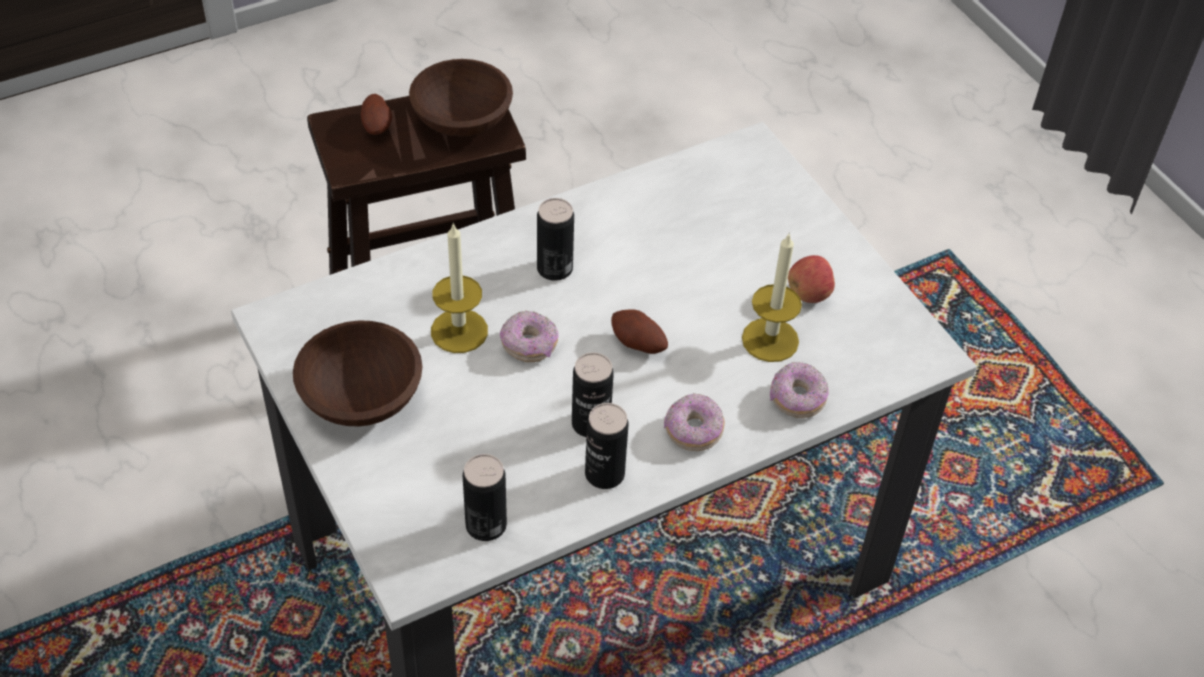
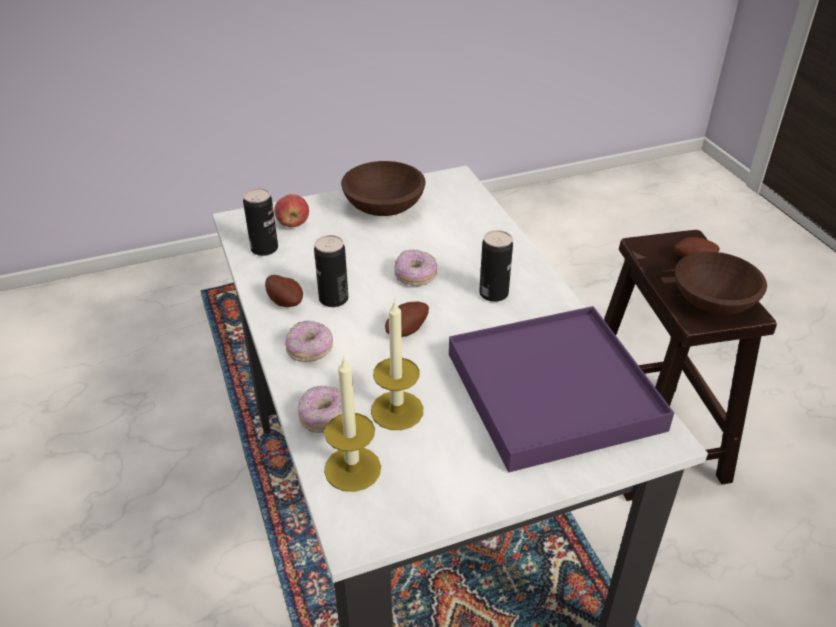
camera: 100 degrees right, 10 degrees down
candle [431,222,488,353] -> candle moved to [324,358,381,492]
can [585,403,629,489] -> potato [265,275,303,307]
apple [788,255,835,303] -> apple moved to [274,194,309,227]
none -> purple tray [449,306,674,472]

